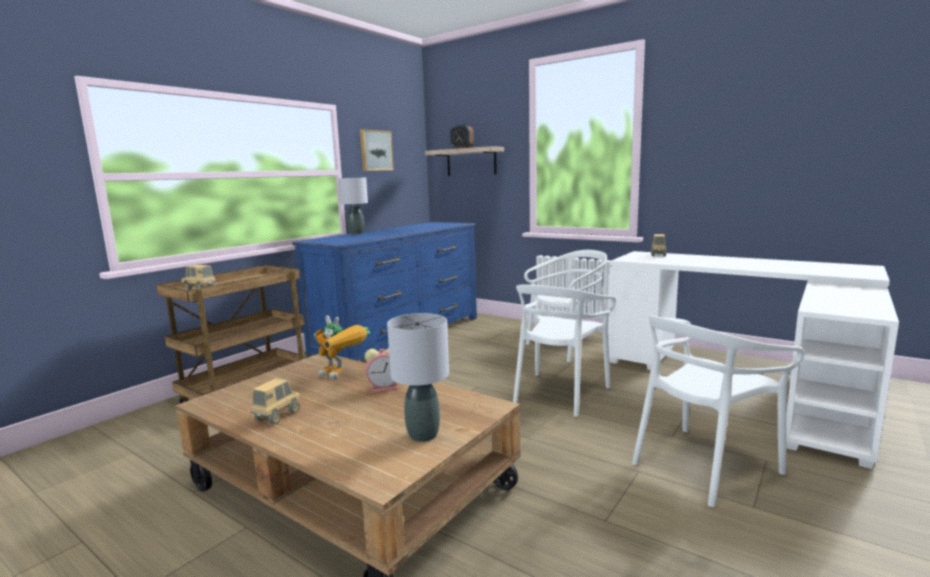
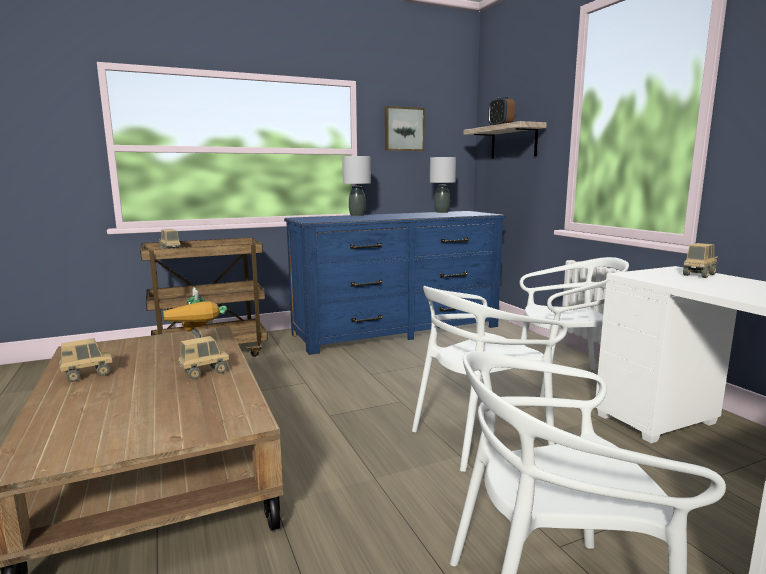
camera: 30 degrees right, 0 degrees up
alarm clock [365,348,398,393] -> toy truck [178,336,229,379]
grey table lamp [387,313,449,442] -> grey table lamp moved to [430,157,456,213]

